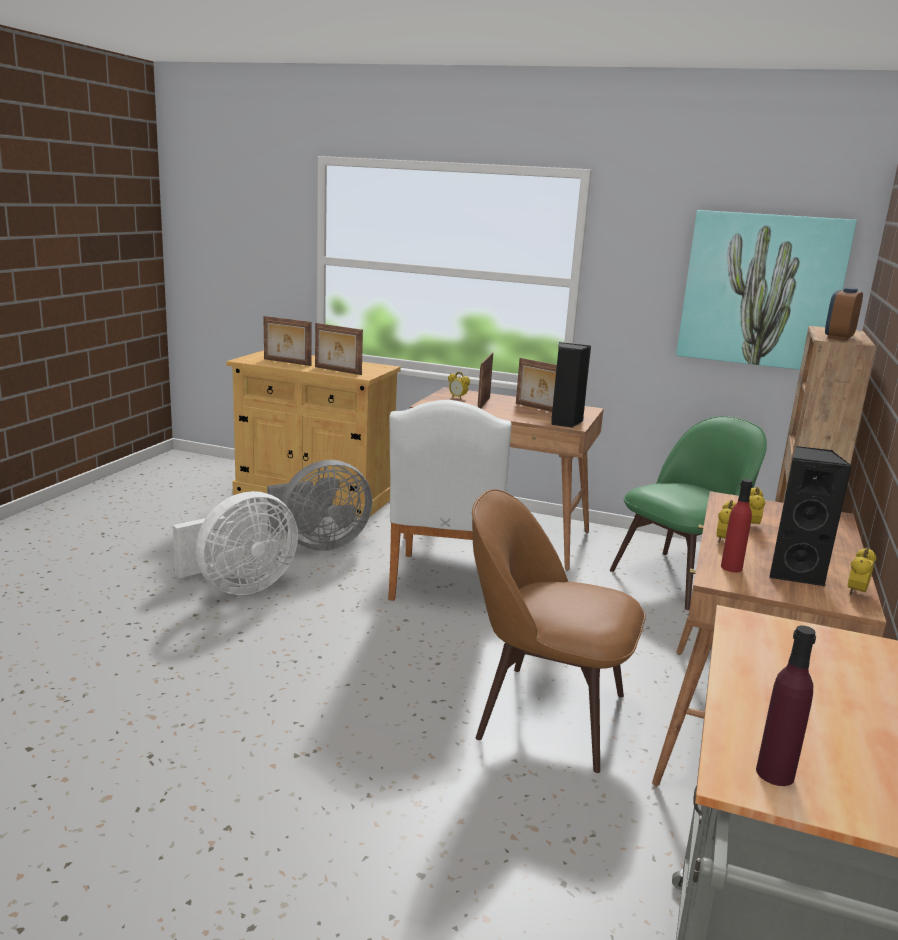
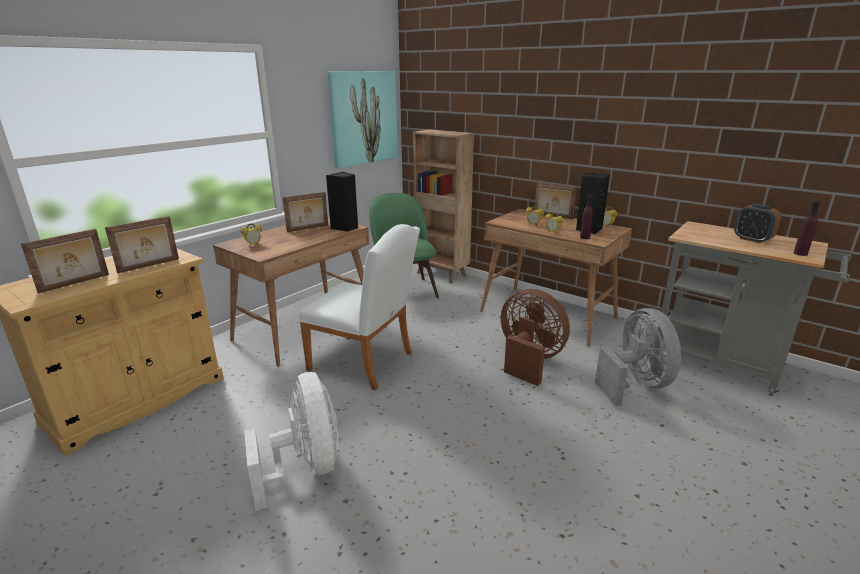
camera: 70 degrees left, 5 degrees up
grey fan [267,460,372,551] -> grey fan moved to [595,308,681,406]
brown chair [472,489,646,773] -> brown fan [501,289,570,386]
picture frame [478,352,493,408] -> picture frame moved to [535,182,577,219]
red bottle [721,479,753,572] -> purple bottle [580,195,593,239]
alarm clock [825,287,863,341] -> alarm clock moved to [734,203,781,243]

